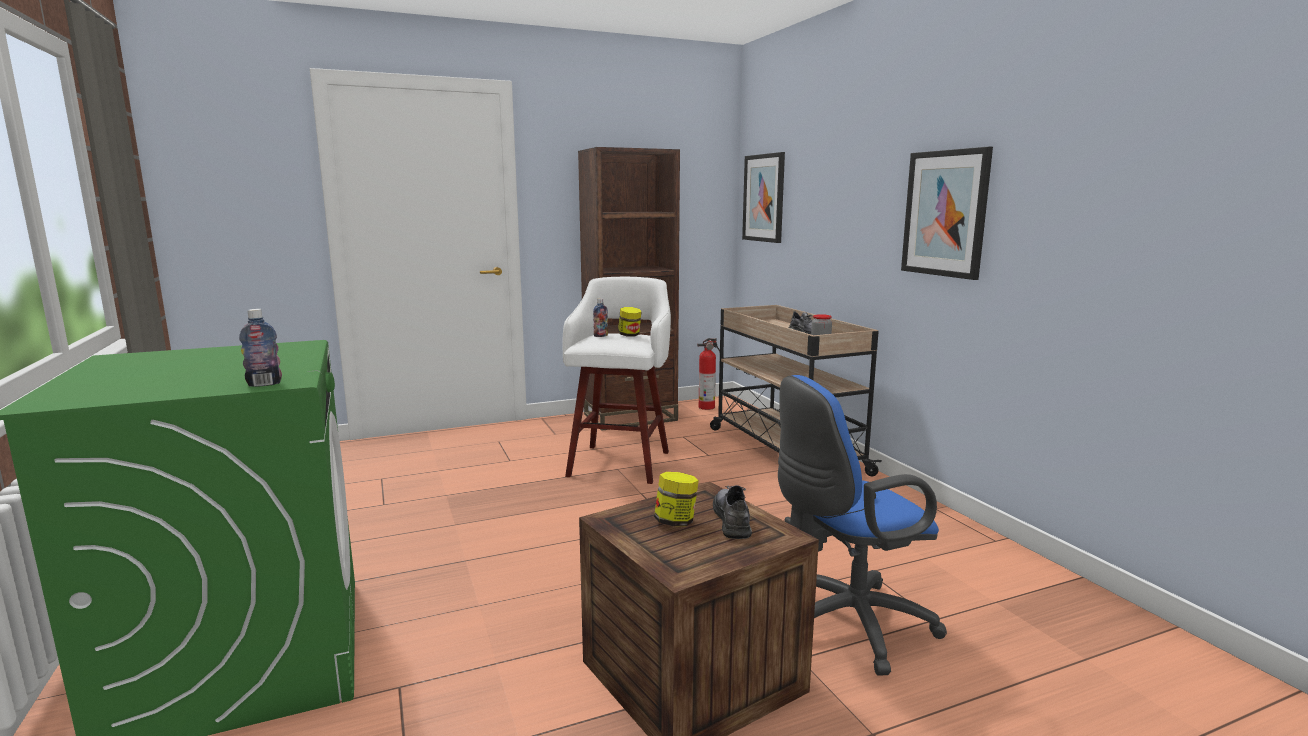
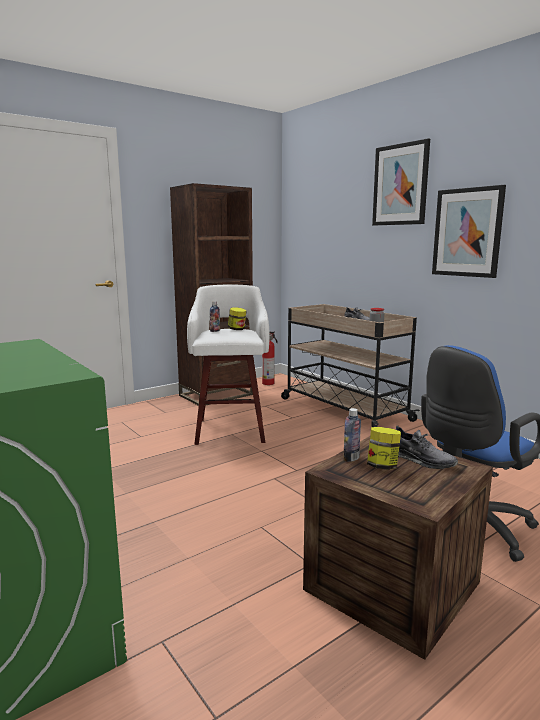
camera: 15 degrees left, 0 degrees up
bottle [239,309,282,387] -> bottle moved to [343,408,361,462]
grey shoe [713,485,752,539] -> grey shoe turned 150 degrees clockwise [395,425,458,469]
picture [742,152,785,243] -> picture moved to [372,138,430,225]

